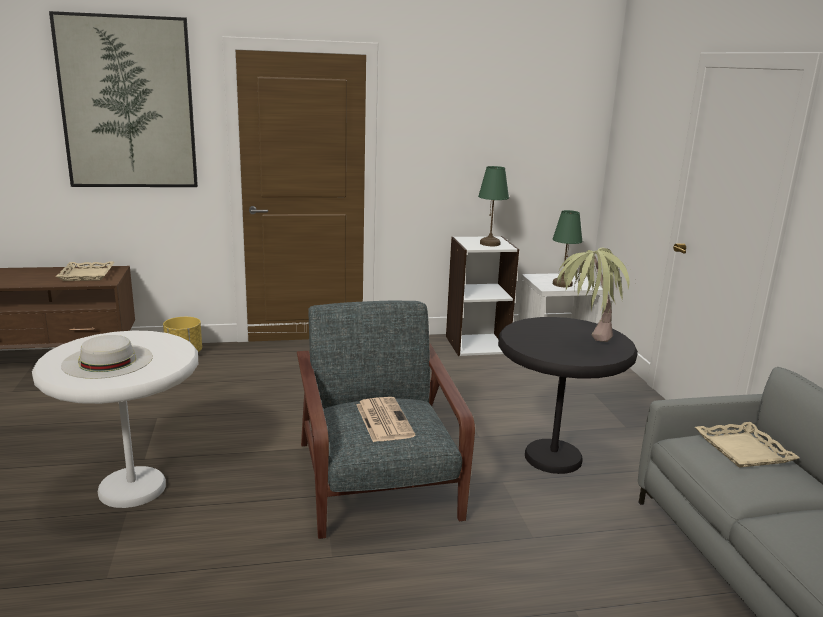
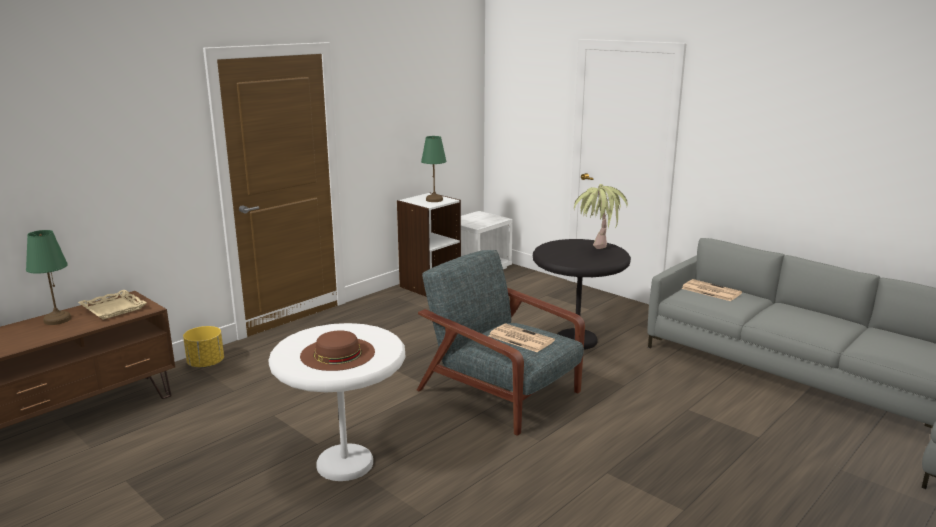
camera: 35 degrees left, 0 degrees up
picture [49,11,198,187] -> none
white hat [61,335,153,379] -> brown hat [300,331,375,371]
green table lamp [553,210,583,287] -> green table lamp moved to [26,230,71,325]
beige tray [695,422,799,468] -> newspaper [681,279,742,301]

